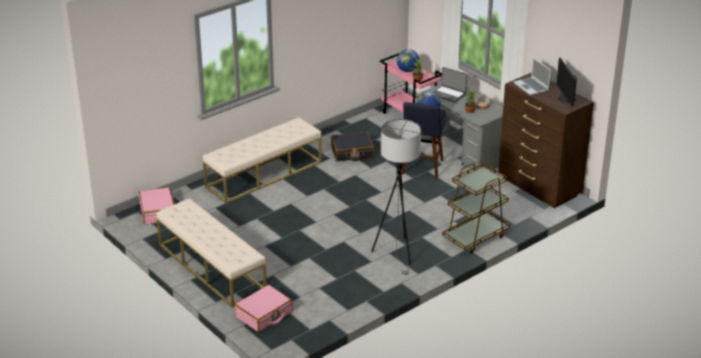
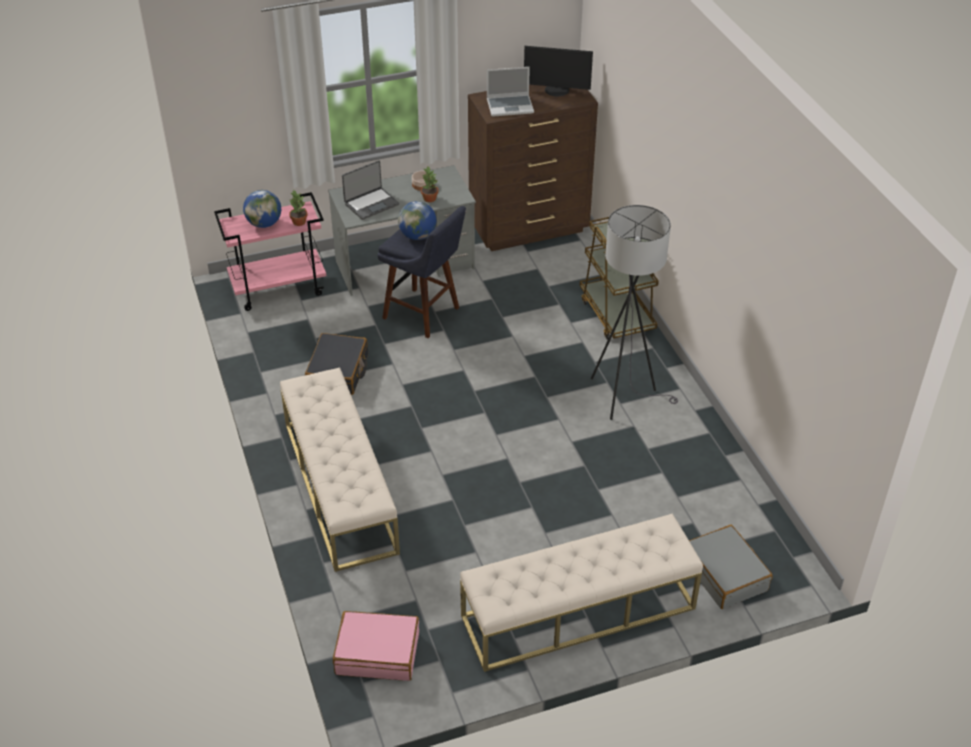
camera: 70 degrees left, 10 degrees up
pink suitcase [234,285,293,332] -> grey suitcase [689,525,773,609]

